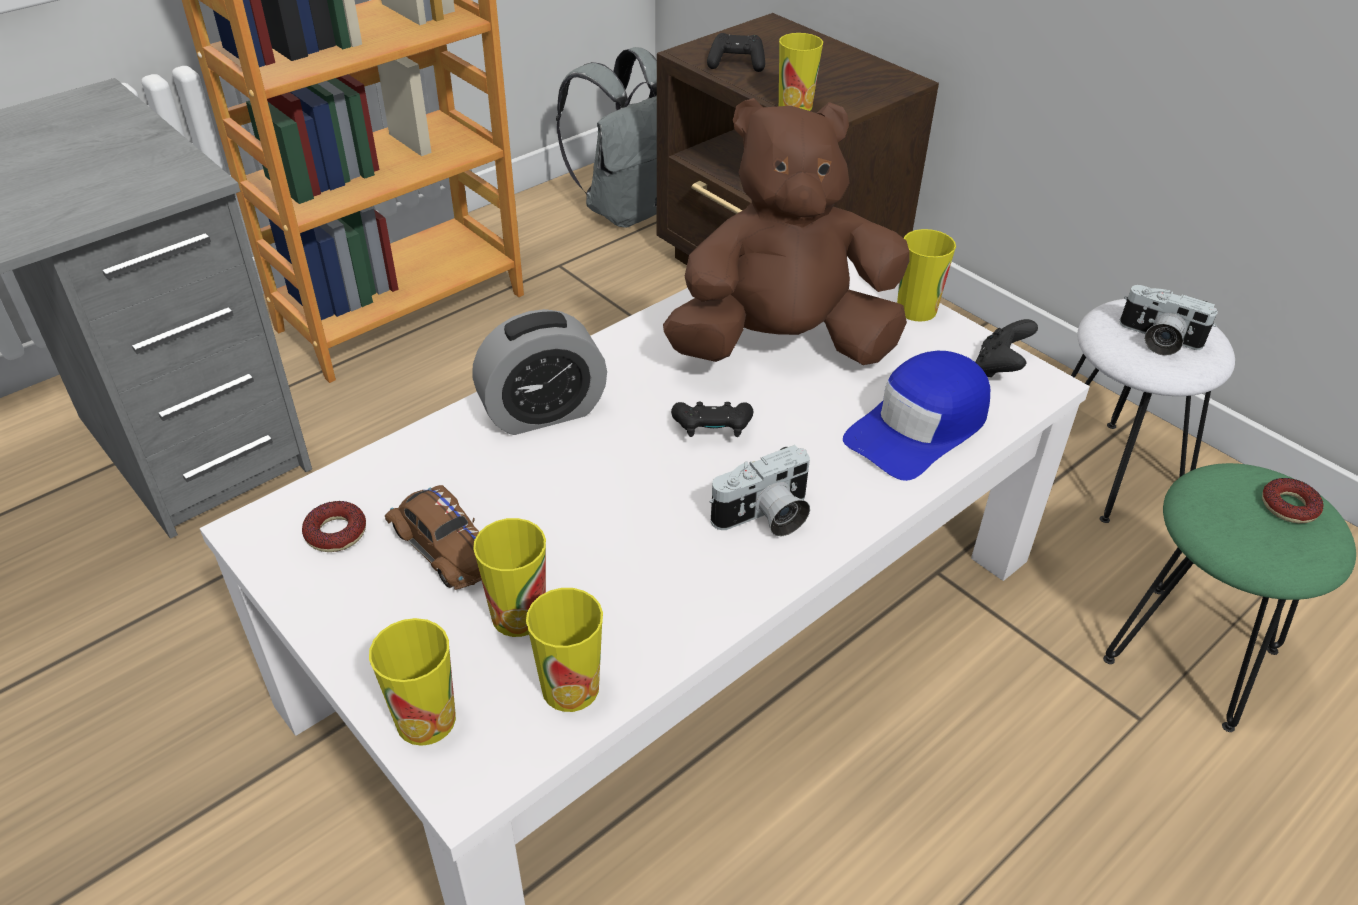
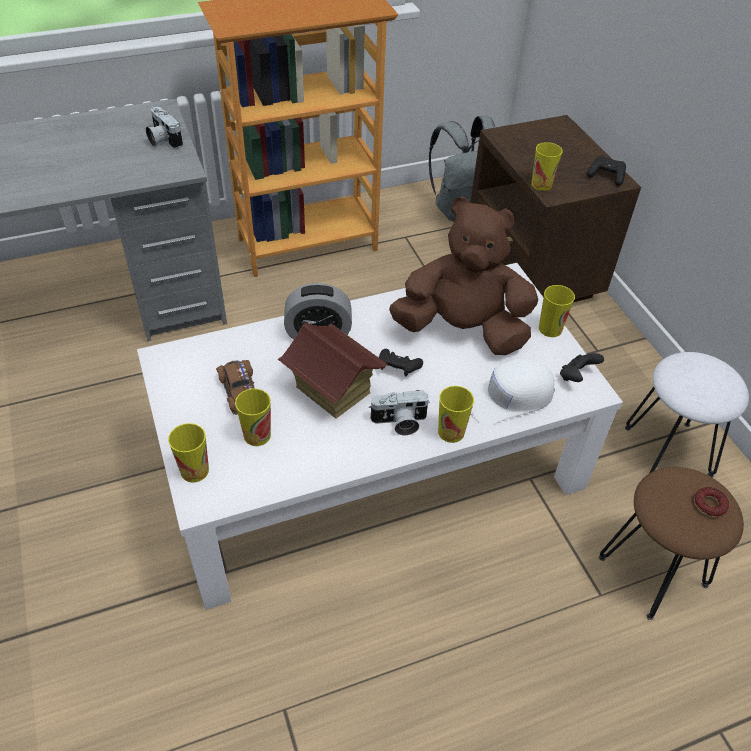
camera: 20 degrees right, 5 degrees up
donut [302,501,366,552] -> none
cup [526,588,603,712] -> cup moved to [438,386,474,443]
black game controller [707,33,765,72] -> black game controller moved to [587,156,626,186]
blue cap [843,351,990,481] -> white cap [468,358,554,426]
green stool [1103,463,1356,732] -> brown stool [599,467,744,620]
camera [1120,285,1218,356] -> camera moved to [146,107,183,149]
none -> toy house [278,323,387,419]

